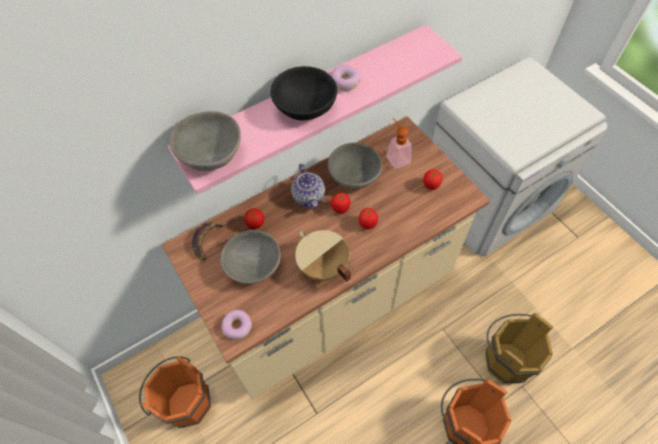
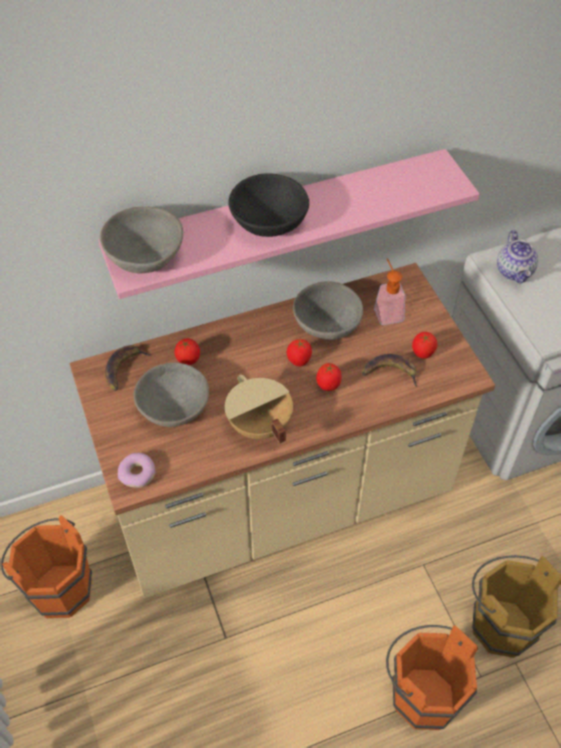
camera: 10 degrees right, 5 degrees down
teapot [291,164,325,210] -> teapot moved to [497,230,538,284]
donut [331,65,361,91] -> none
none -> banana [362,354,417,387]

